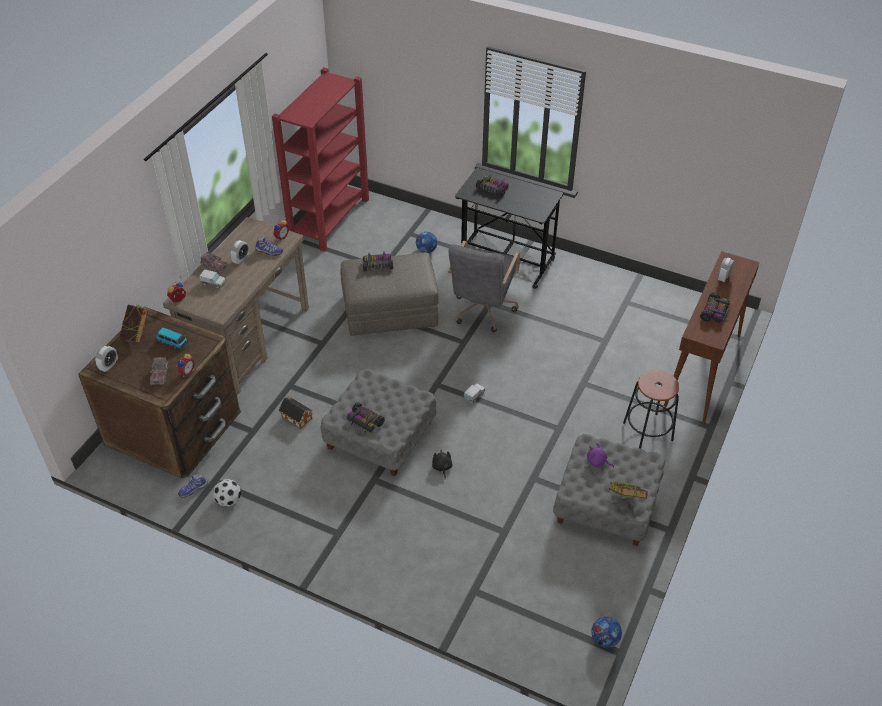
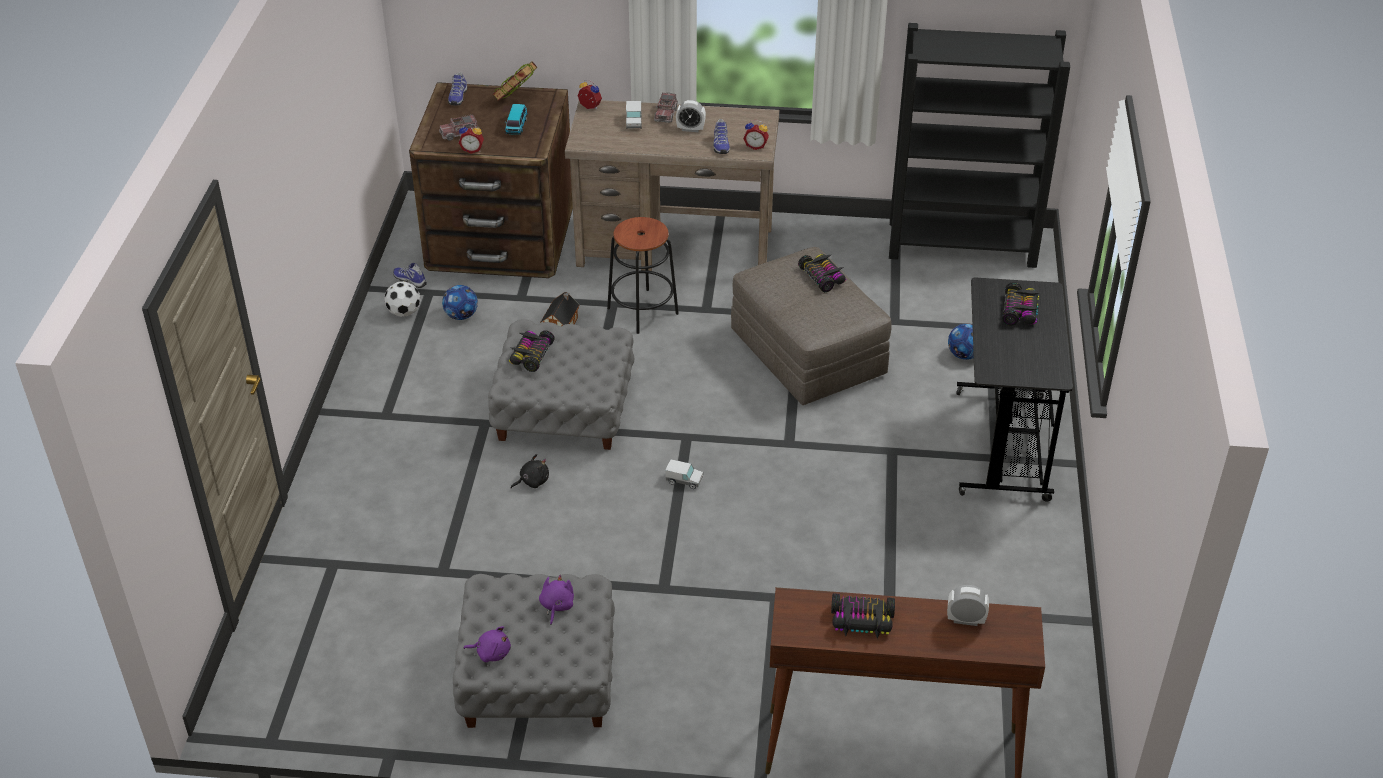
camera: 70 degrees right, 5 degrees down
alarm clock [95,346,118,372] -> shoe [448,72,467,106]
red bookcase [272,67,369,251] -> black bookcase [889,23,1070,268]
grey office chair [448,241,520,332] -> none
football [591,616,622,648] -> football moved to [442,285,478,320]
book [610,481,648,499] -> purple plush toy [463,626,511,662]
black stool [623,370,679,449] -> black stool moved to [607,217,679,334]

